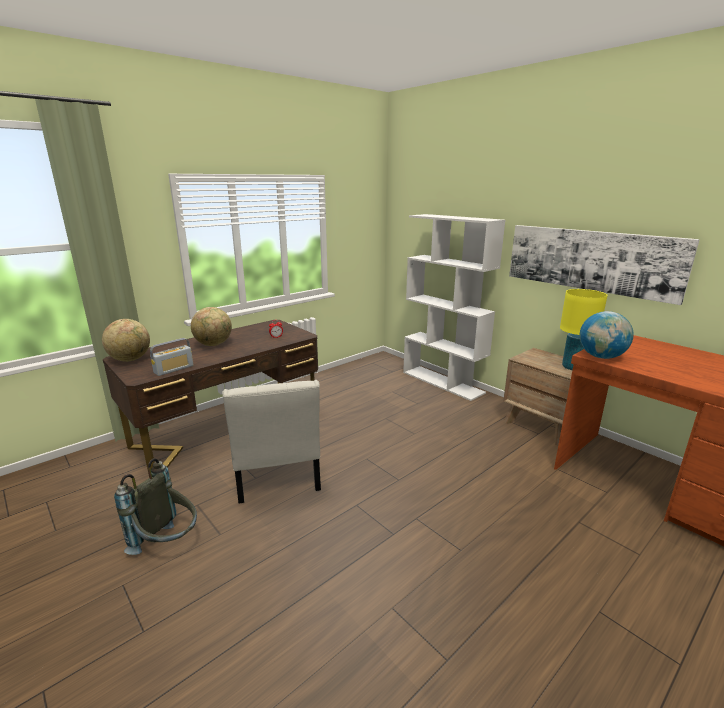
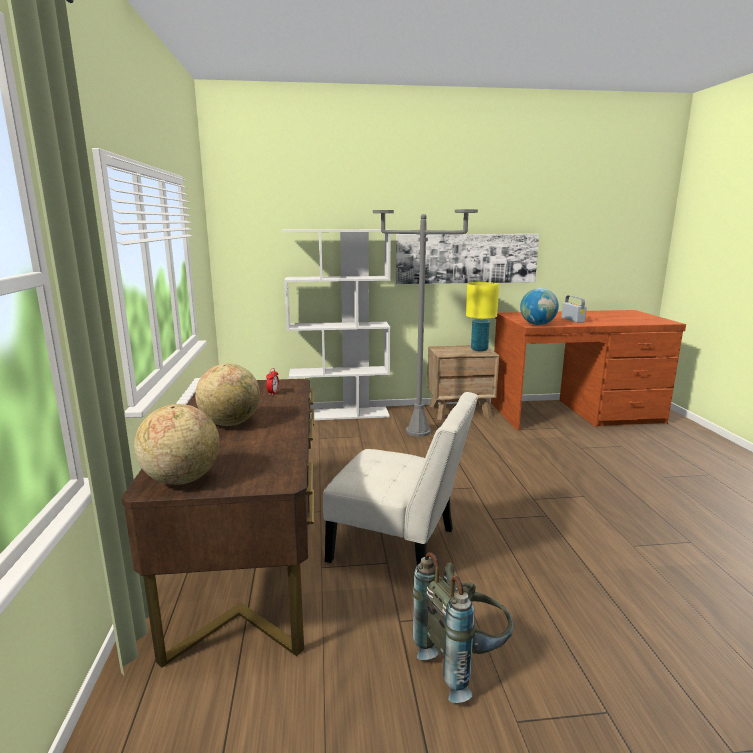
camera: 55 degrees left, 5 degrees down
radio [150,338,193,376] -> radio moved to [561,296,587,323]
none -> grey floor lamp [373,209,478,437]

